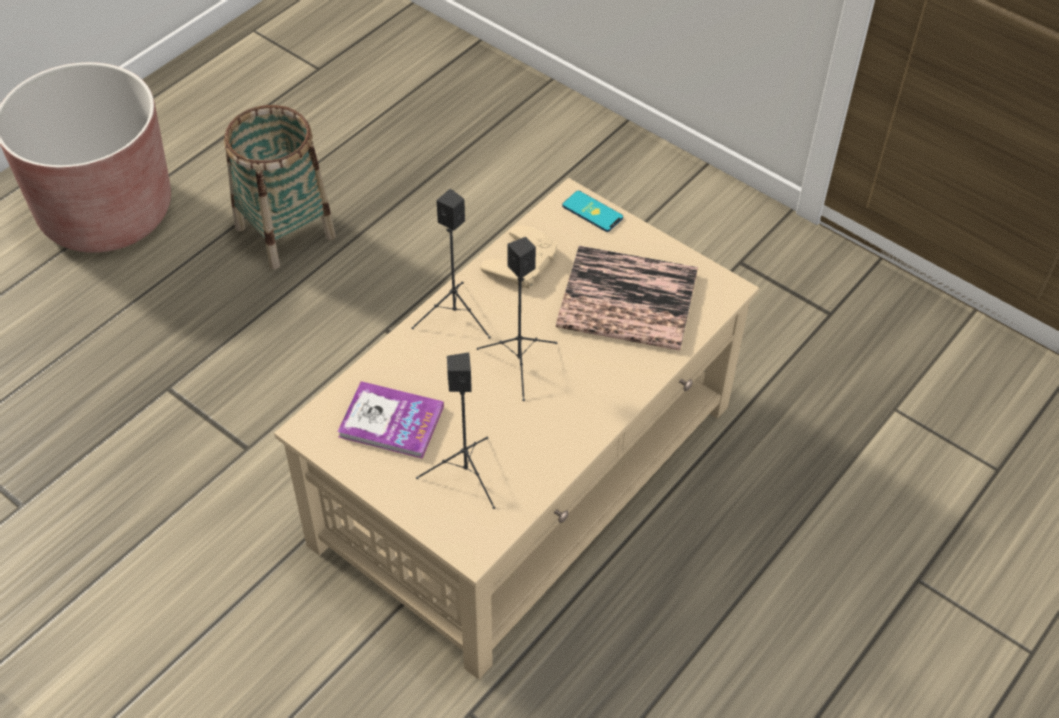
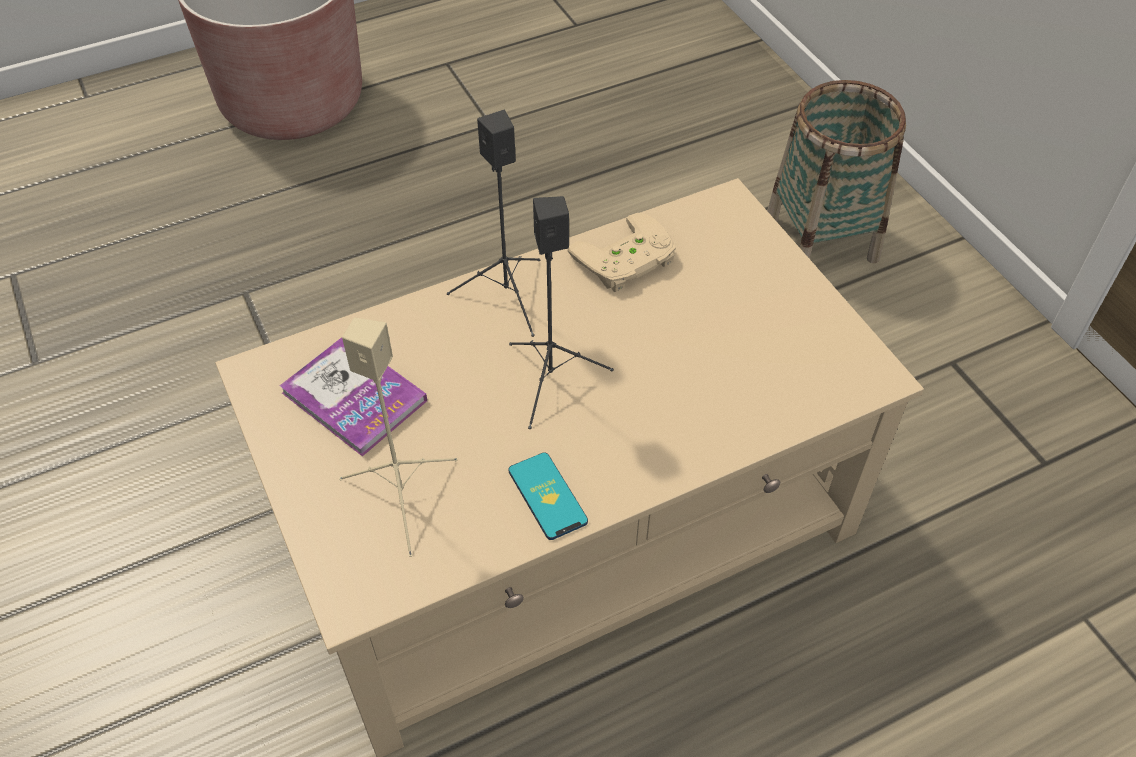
camera: 25 degrees right, 0 degrees up
basket [224,105,336,270] -> basket moved to [767,80,906,263]
black speaker [416,352,495,509] -> beige speaker [339,317,458,557]
book [556,246,698,351] -> none
phone [562,191,623,232] -> phone moved to [509,452,588,540]

